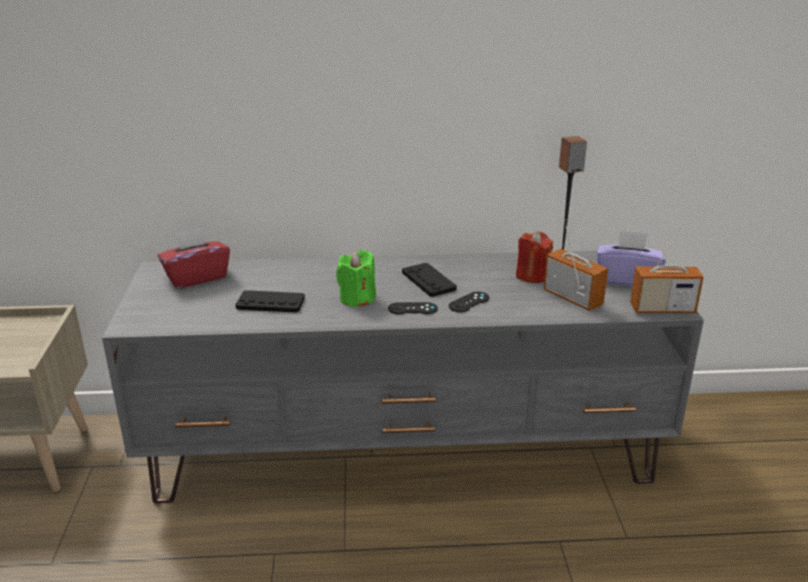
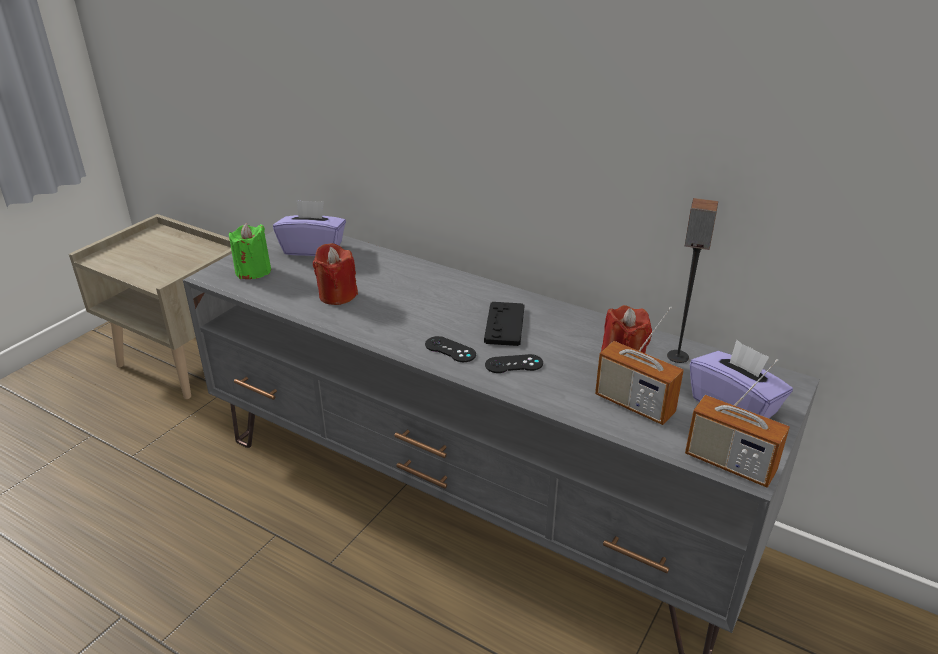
camera: 35 degrees right, 5 degrees up
red tissue box [158,228,230,289] -> purple tissue box [273,200,346,256]
black game controller [235,290,305,313] -> red candle [313,243,358,305]
green candle [336,250,376,307] -> green candle moved to [229,223,271,279]
radio [544,218,608,311] -> radio turned 135 degrees clockwise [595,307,684,425]

